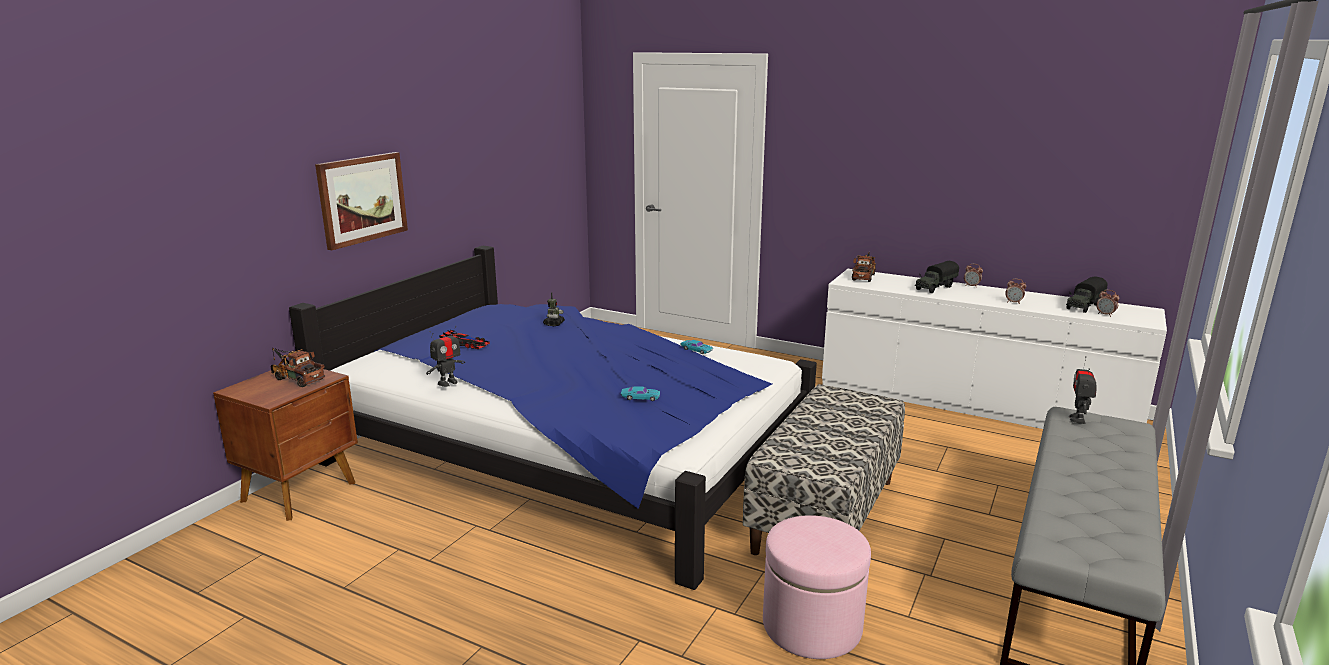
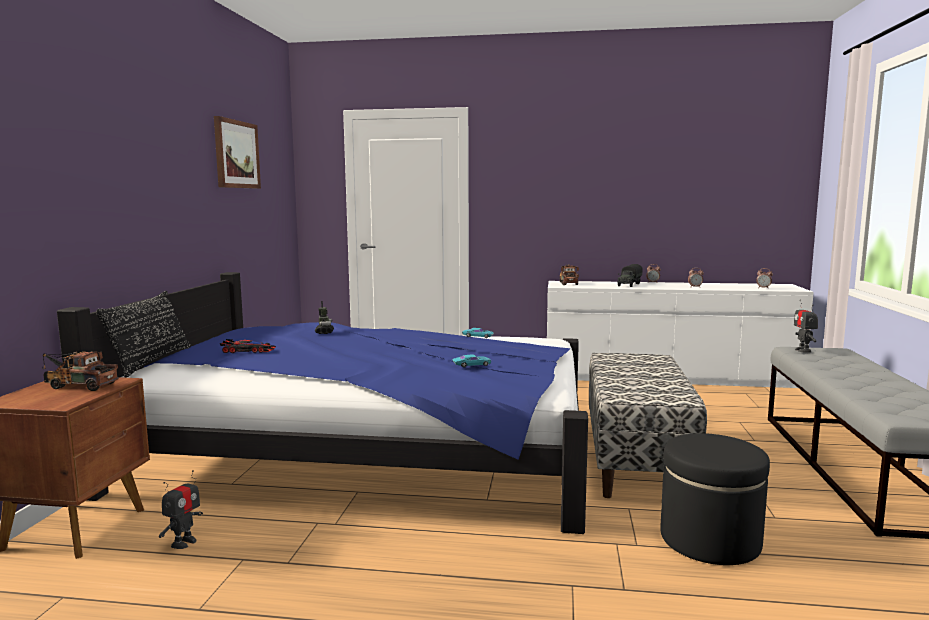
camera: 20 degrees left, 10 degrees down
picture [315,152,408,250] -> picture moved to [214,116,261,189]
toy robot [426,326,465,387] -> toy robot moved to [159,470,203,549]
pink ottoman [763,515,871,659] -> black ottoman [660,433,770,565]
toy truck [1066,277,1108,313] -> none
none -> black pillow [96,291,191,378]

